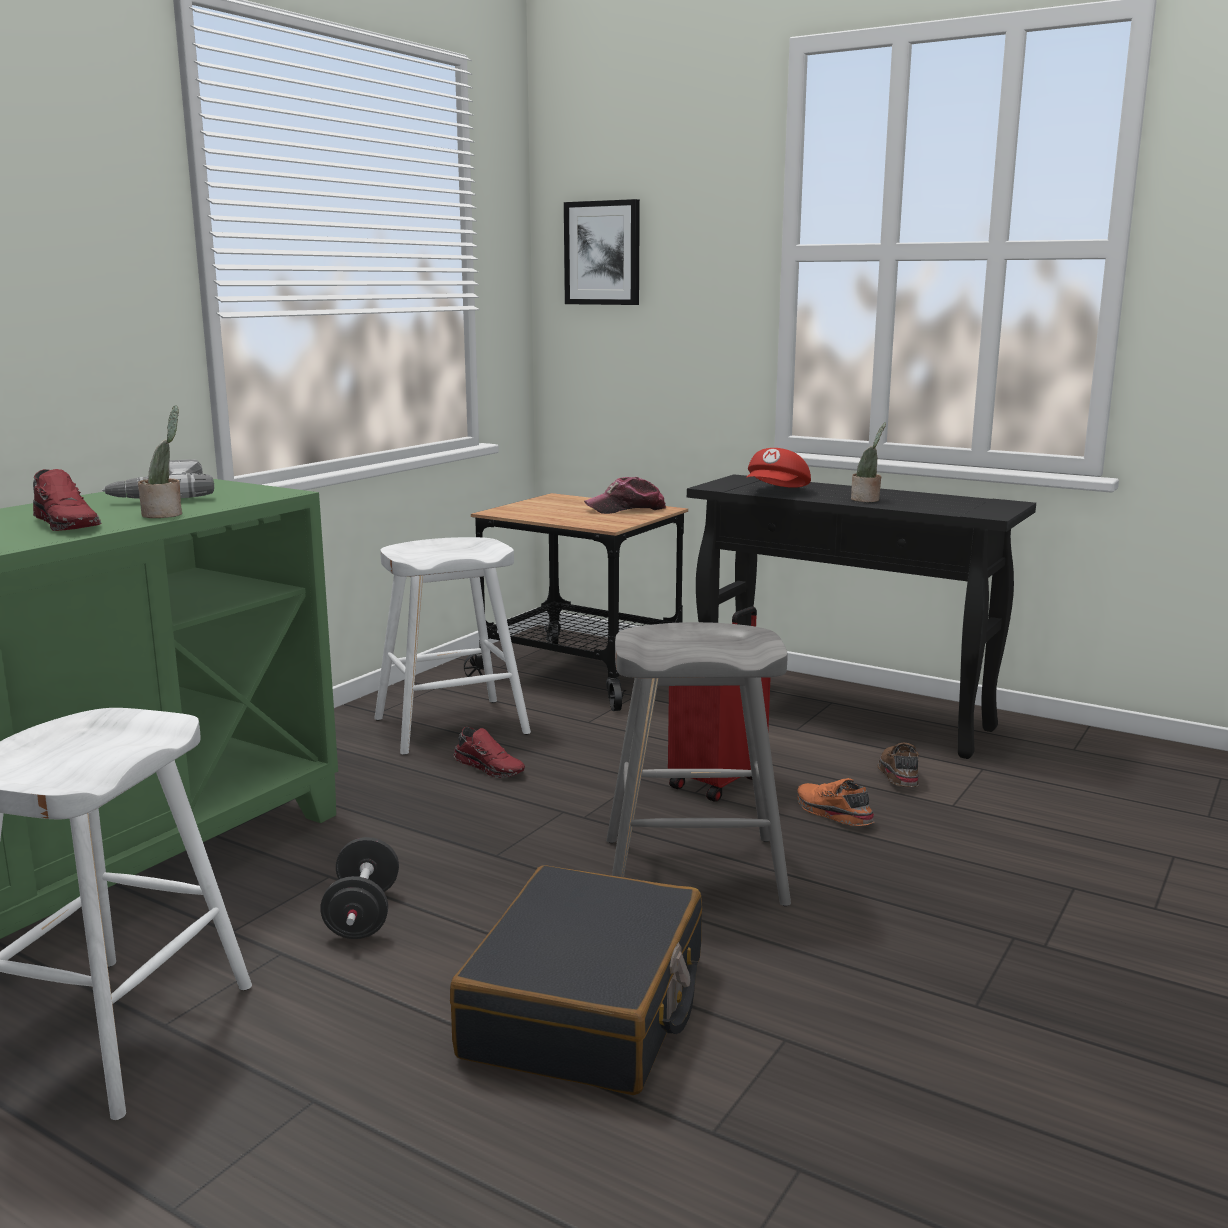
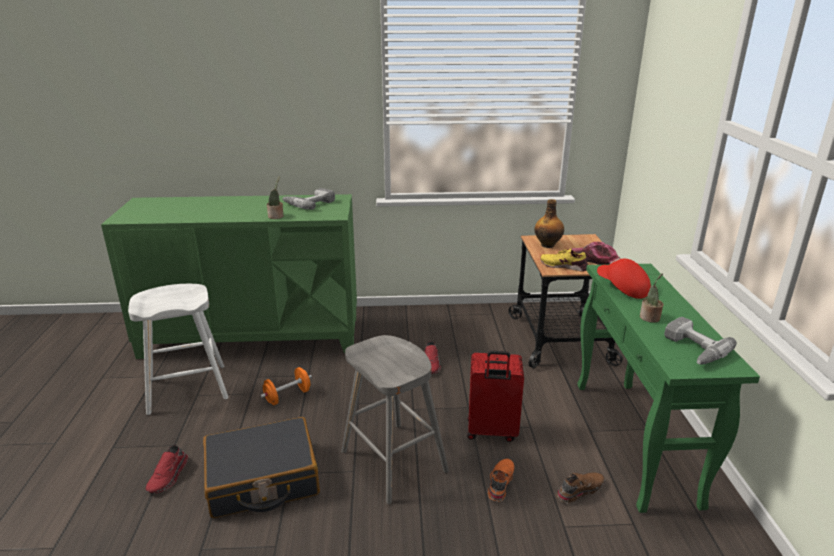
camera: 55 degrees right, 10 degrees up
red shoe [33,469,101,531] -> red shoe moved to [146,445,188,493]
black dumbbell [320,837,399,939] -> orange dumbbell [260,367,312,405]
white stool [374,537,531,755] -> none
picture [564,199,640,305] -> none
black console table [687,474,1036,759] -> green console table [577,264,760,513]
red cap [746,448,811,488] -> red cap turned 60 degrees clockwise [597,258,651,299]
none -> bottle [534,199,564,248]
none -> yellow shoe [540,248,588,272]
none -> power drill [664,317,737,365]

